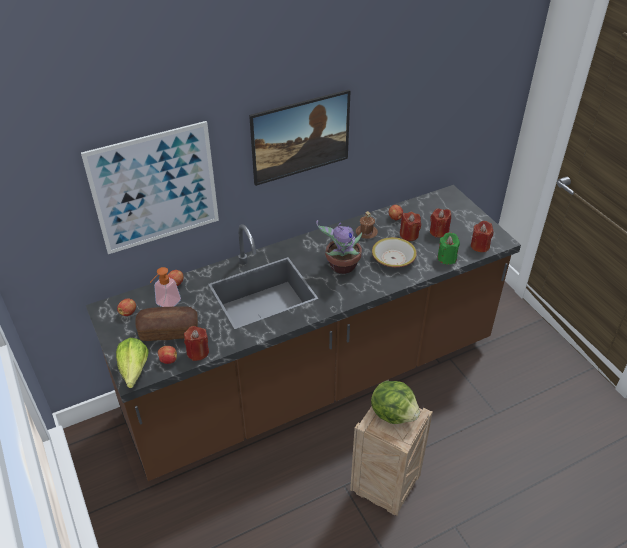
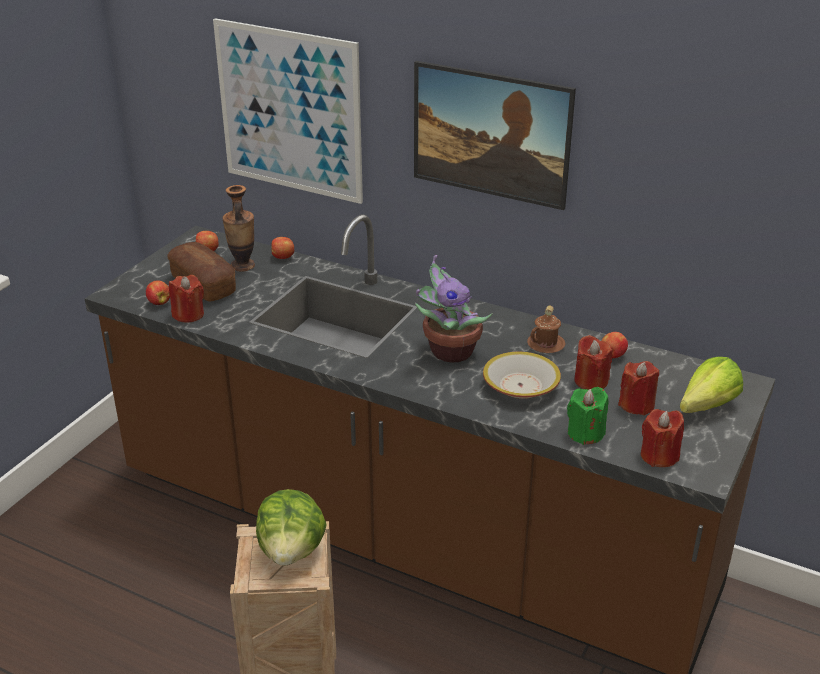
camera: 55 degrees right, 10 degrees down
lettuce [116,338,148,388] -> lettuce moved to [680,357,743,413]
soap dispenser [150,267,181,307] -> vase [222,185,255,272]

